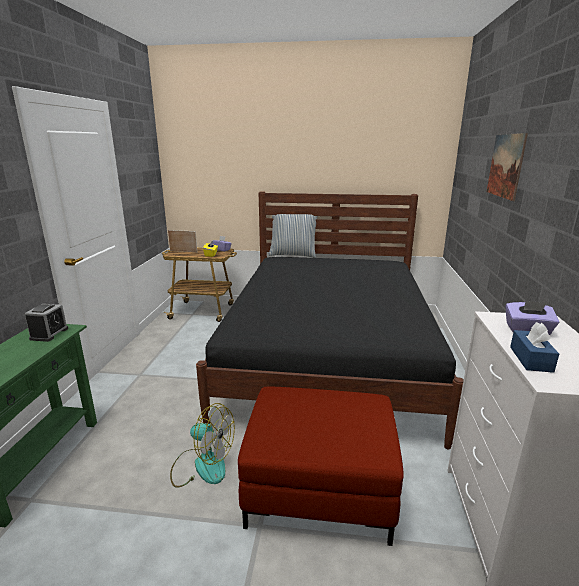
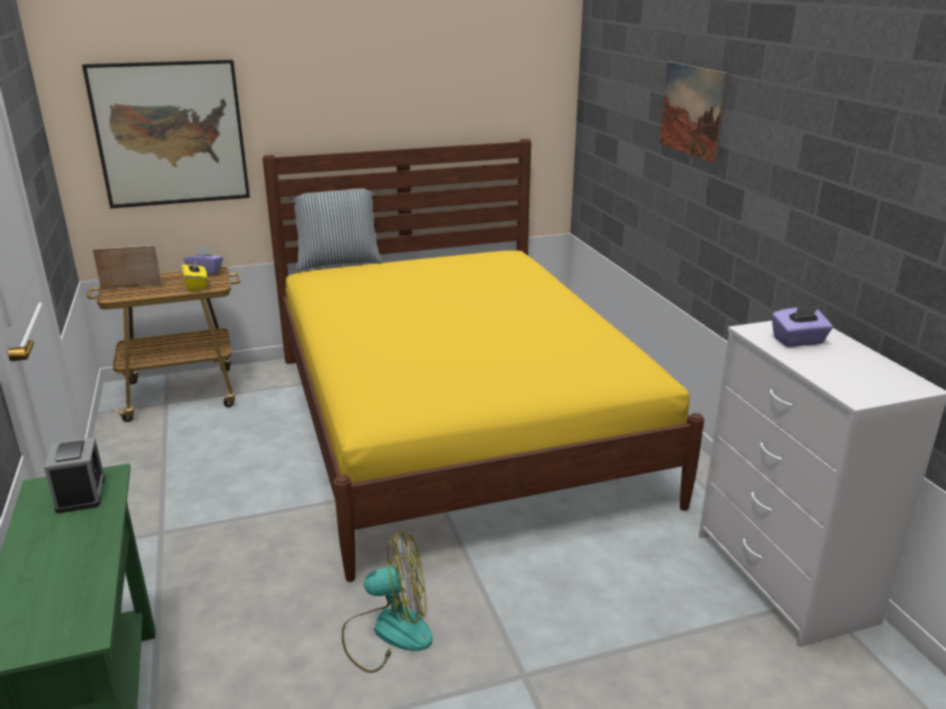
camera: 25 degrees left, 5 degrees up
black bed [196,191,464,450] -> yellow bed [263,139,704,582]
red ottoman [238,386,404,546] -> none
blue tissue box [510,322,559,373] -> none
none -> picture [82,60,250,209]

